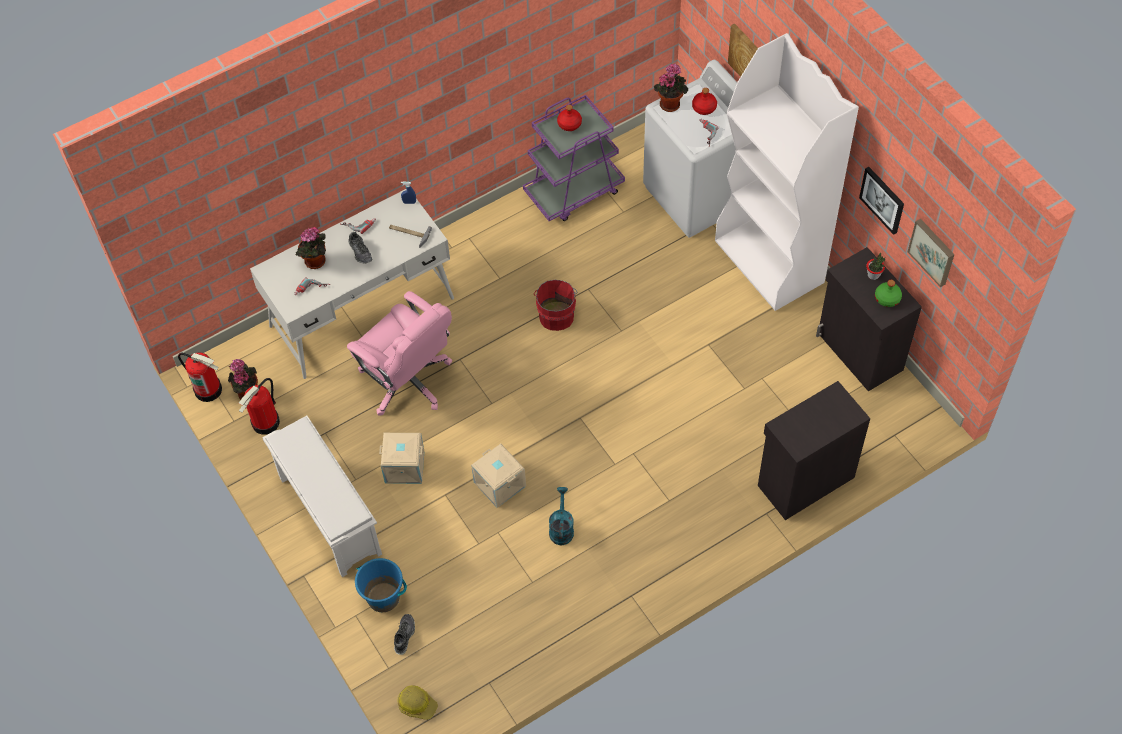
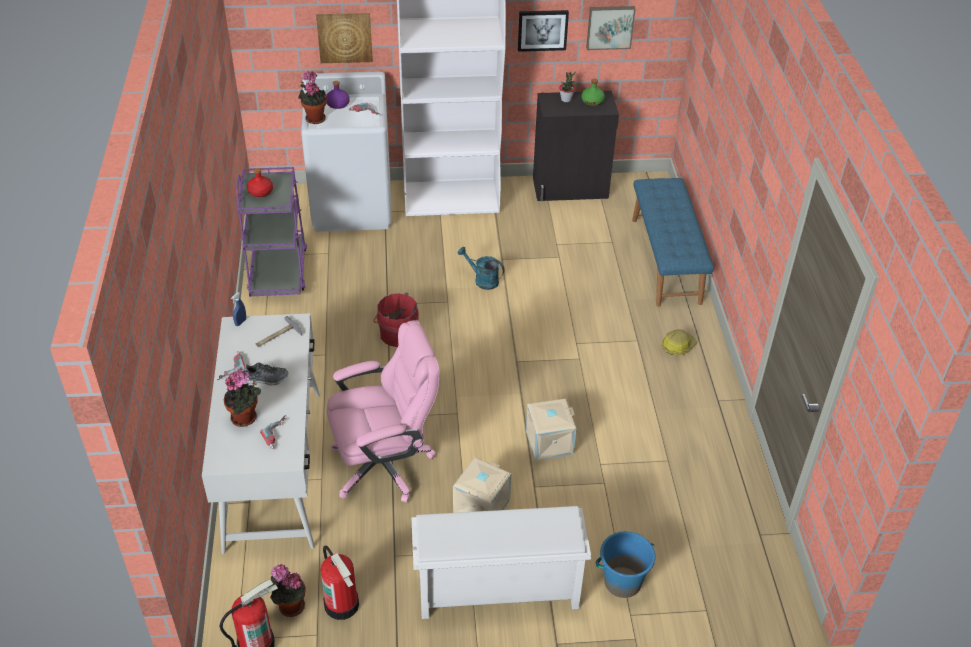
camera: 65 degrees left, 15 degrees down
shoe [394,614,415,655] -> none
hard hat [397,686,438,720] -> hard hat moved to [662,329,697,355]
turquoise watering can [549,487,574,545] -> turquoise watering can moved to [457,247,504,290]
red bottle [692,88,717,115] -> purple bottle [326,81,350,109]
black cabinet [758,381,870,520] -> blue bench [632,178,714,307]

